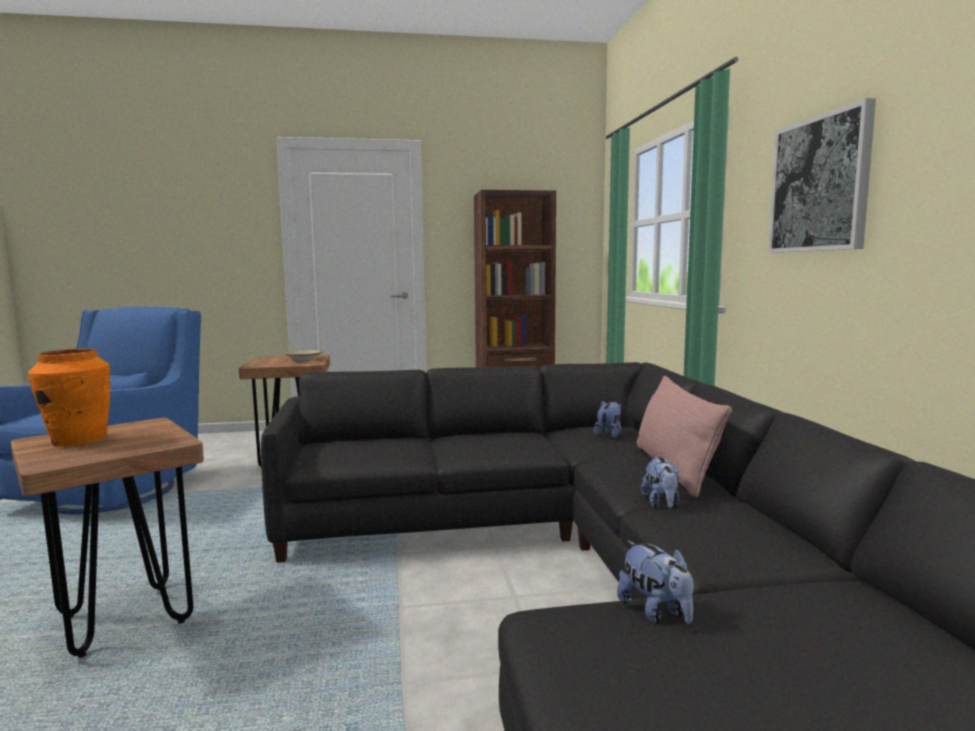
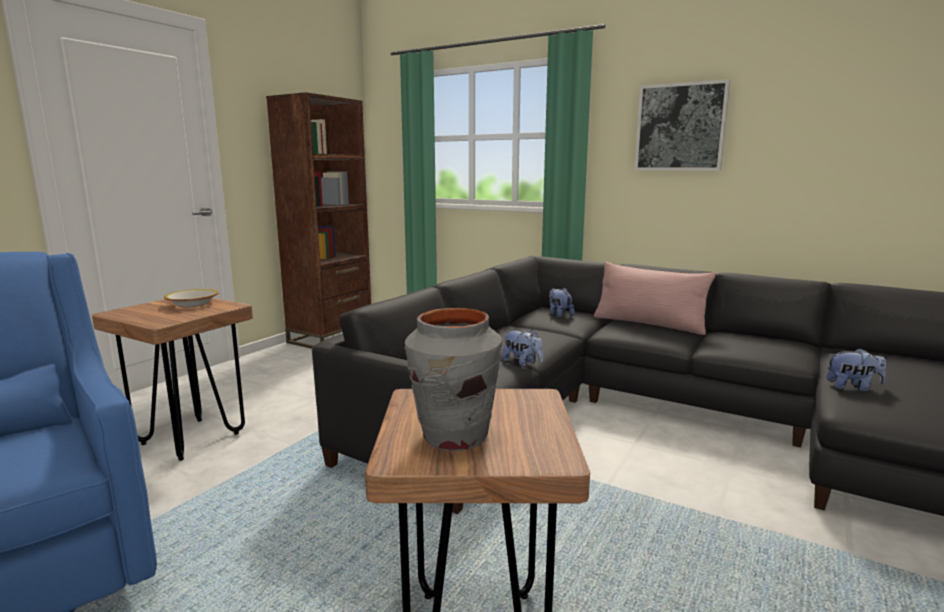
camera: 50 degrees left, 5 degrees up
orange vase [28,348,110,447] -> grey vase [404,308,503,451]
plush toy [641,456,679,508] -> plush toy moved to [502,329,543,367]

